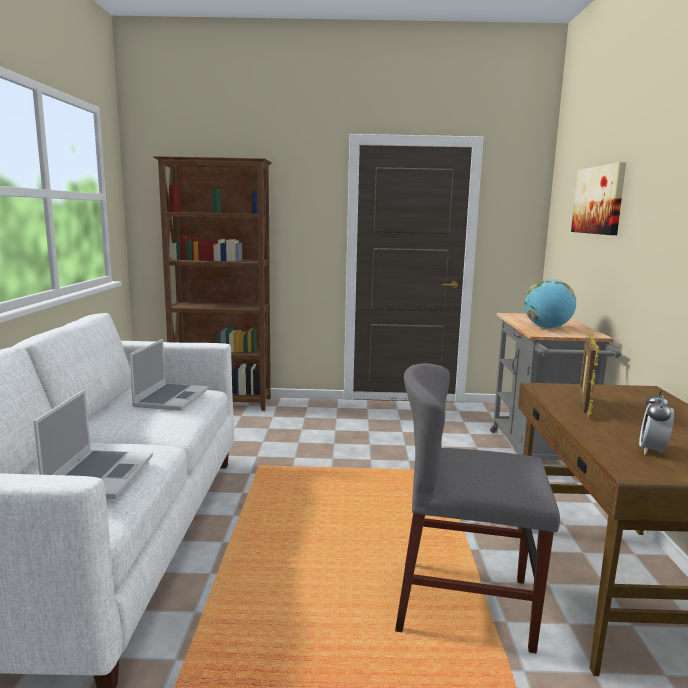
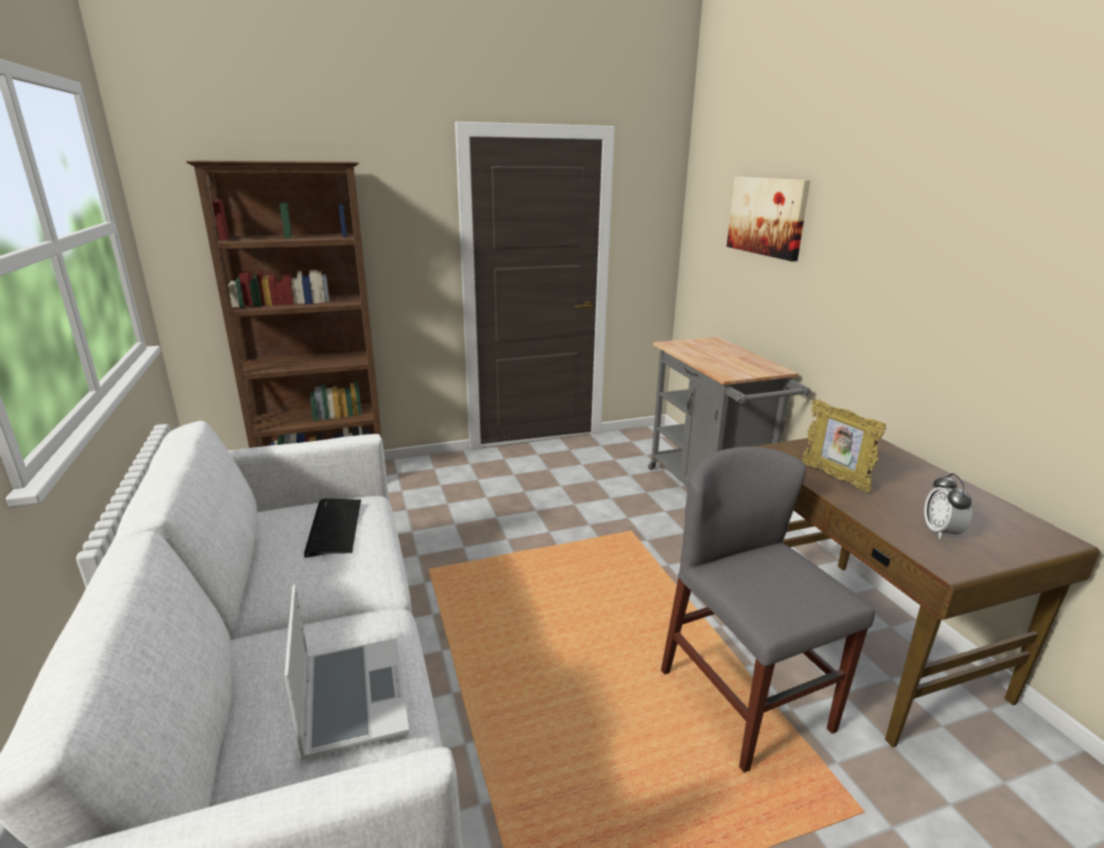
camera: 20 degrees left, 10 degrees up
laptop [129,339,208,411] -> keyboard [304,498,361,558]
grey chair [395,363,560,653] -> grey chair turned 75 degrees clockwise [661,446,875,773]
globe [524,279,576,329] -> none
picture frame [579,333,599,419] -> picture frame turned 150 degrees clockwise [802,399,886,492]

